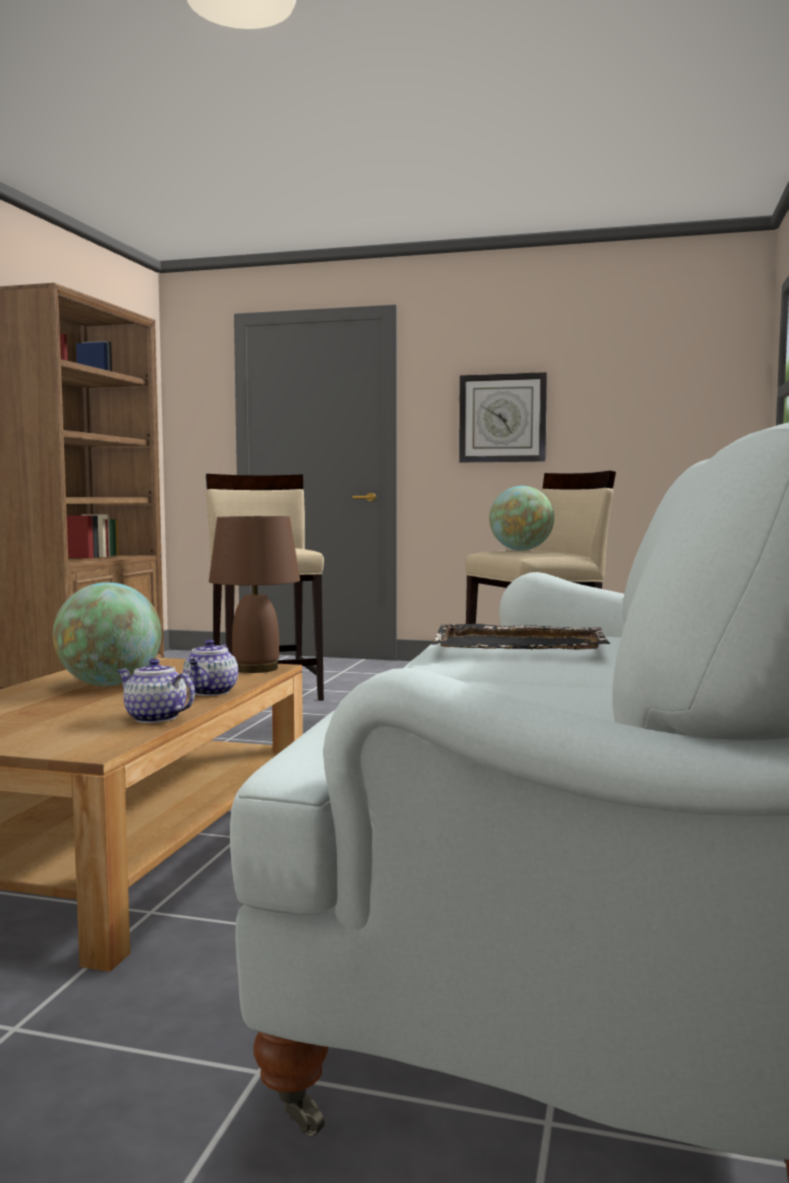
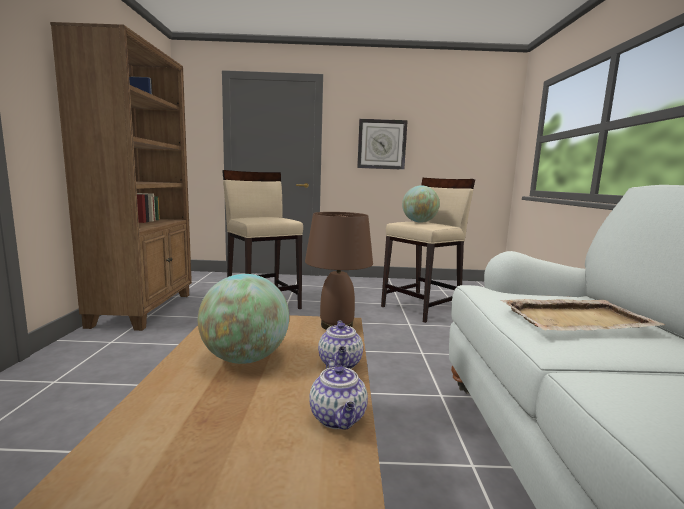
camera: 15 degrees left, 5 degrees up
teapot [117,658,195,723] -> teapot turned 120 degrees counterclockwise [309,359,368,430]
black tray [431,624,610,650] -> beige tray [501,299,665,331]

